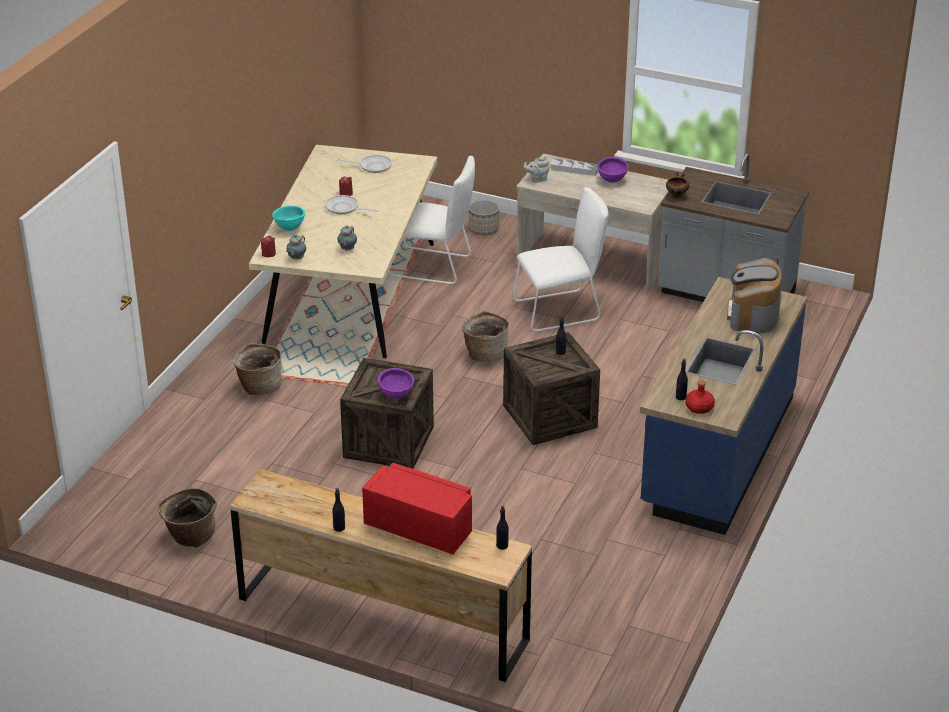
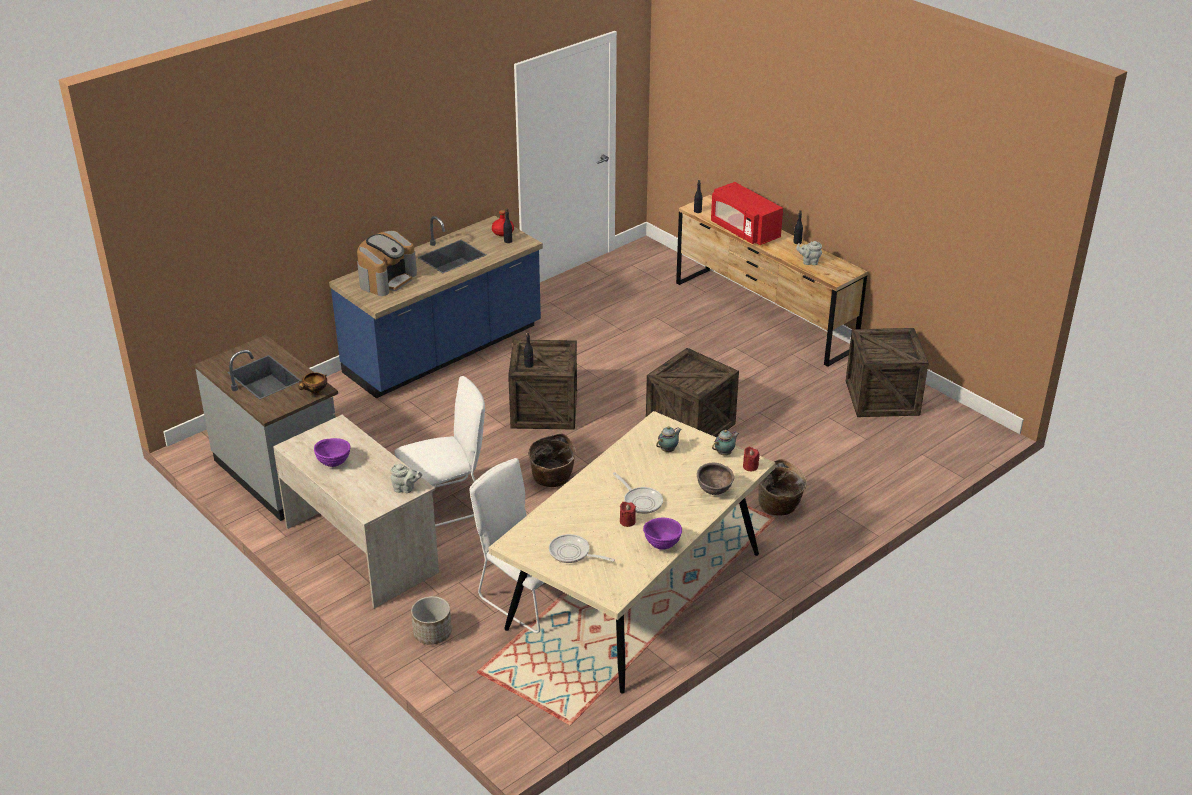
camera: 155 degrees left, 0 degrees up
basket [158,488,217,547] -> crate [846,328,928,417]
turquoise bowl [272,206,305,231] -> brown bowl [697,463,734,495]
purple bowl [378,368,414,399] -> purple bowl moved to [643,518,682,550]
white chair [513,187,609,332] -> white chair turned 150 degrees clockwise [394,376,485,527]
grey tray [551,159,598,176] -> none
none -> grey teapot [796,241,822,265]

